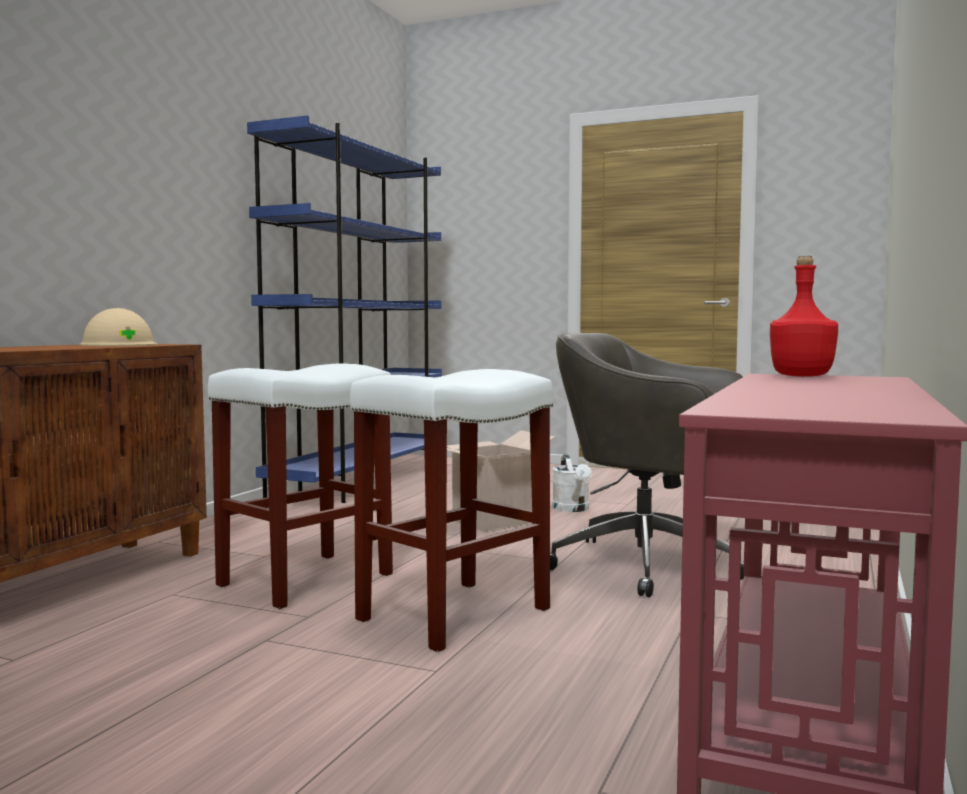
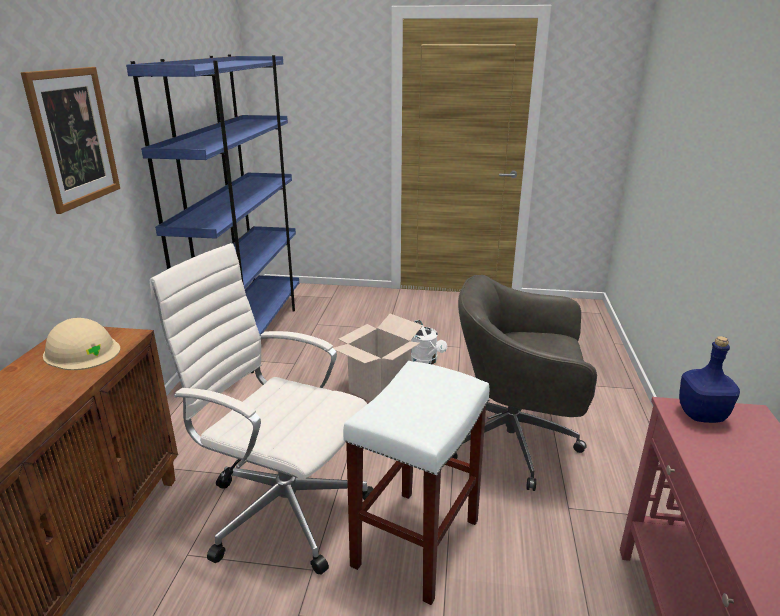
camera: 15 degrees left, 20 degrees up
white stool [208,363,393,609] -> white office chair [150,243,373,575]
red bottle [770,256,838,377] -> blue bottle [679,336,740,423]
none -> picture [21,67,120,214]

